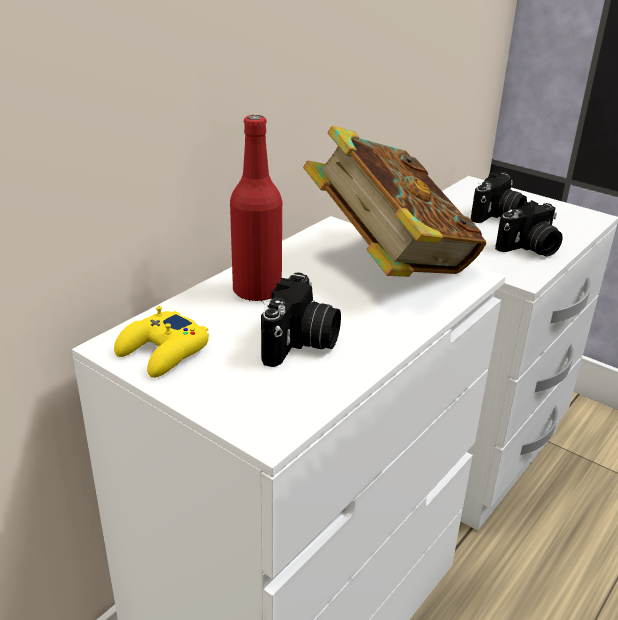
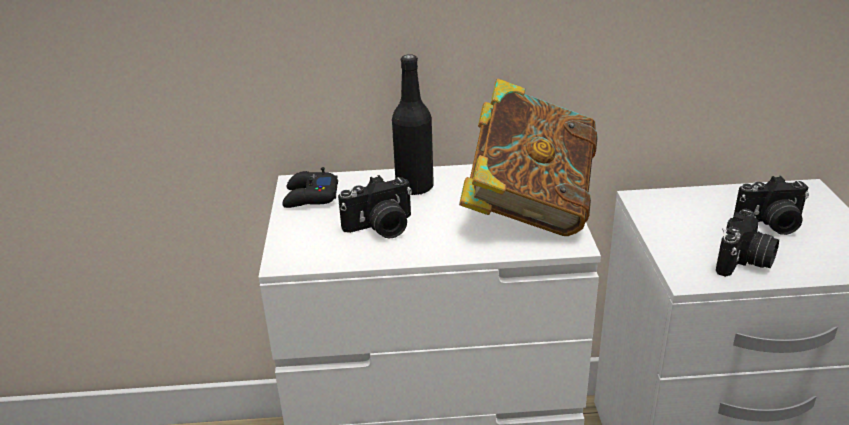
camera: 50 degrees right, 0 degrees up
yellow game controller [114,306,209,378] -> black game controller [282,167,338,208]
red bottle [230,115,282,301] -> black bottle [392,54,434,195]
camera [495,200,563,256] -> camera turned 75 degrees counterclockwise [716,209,779,277]

